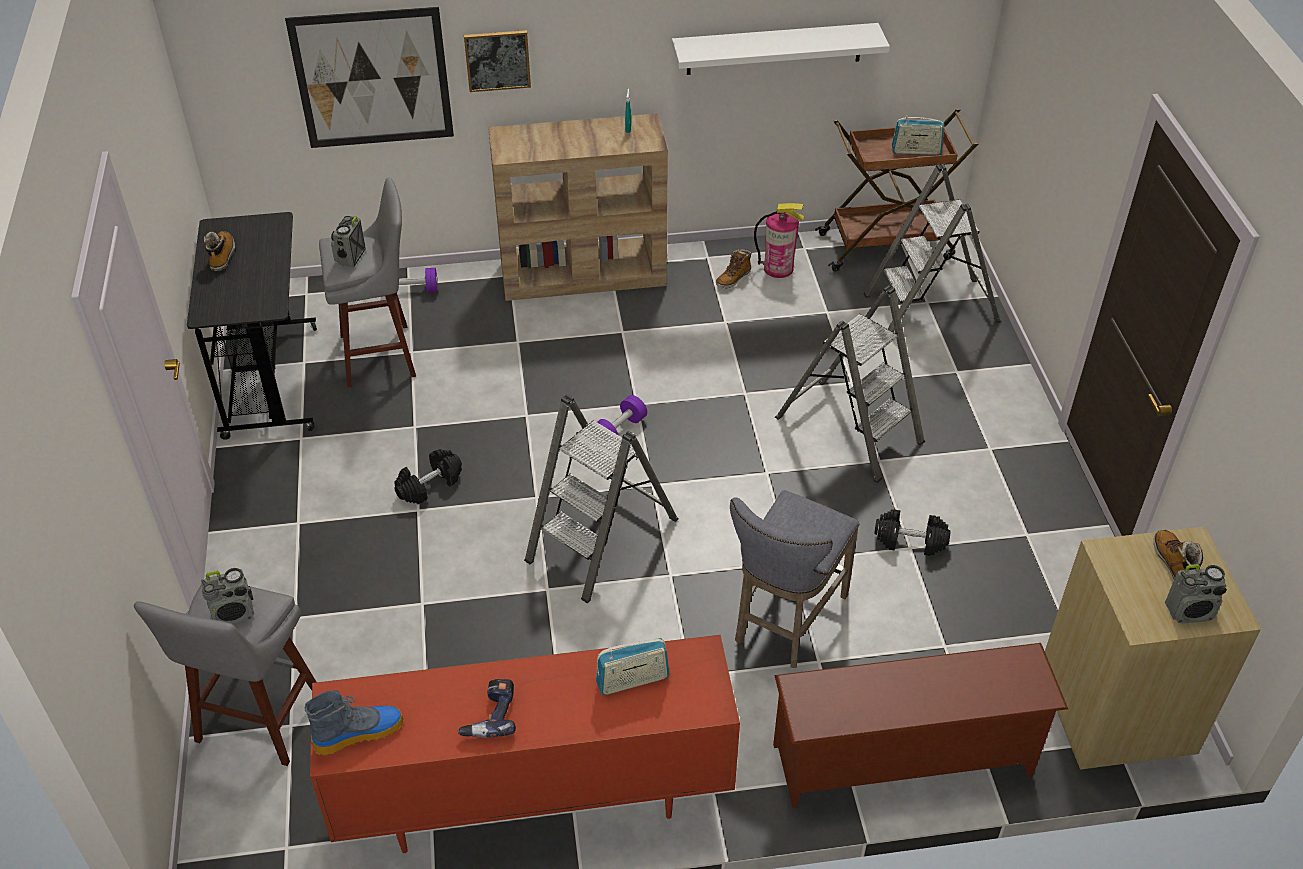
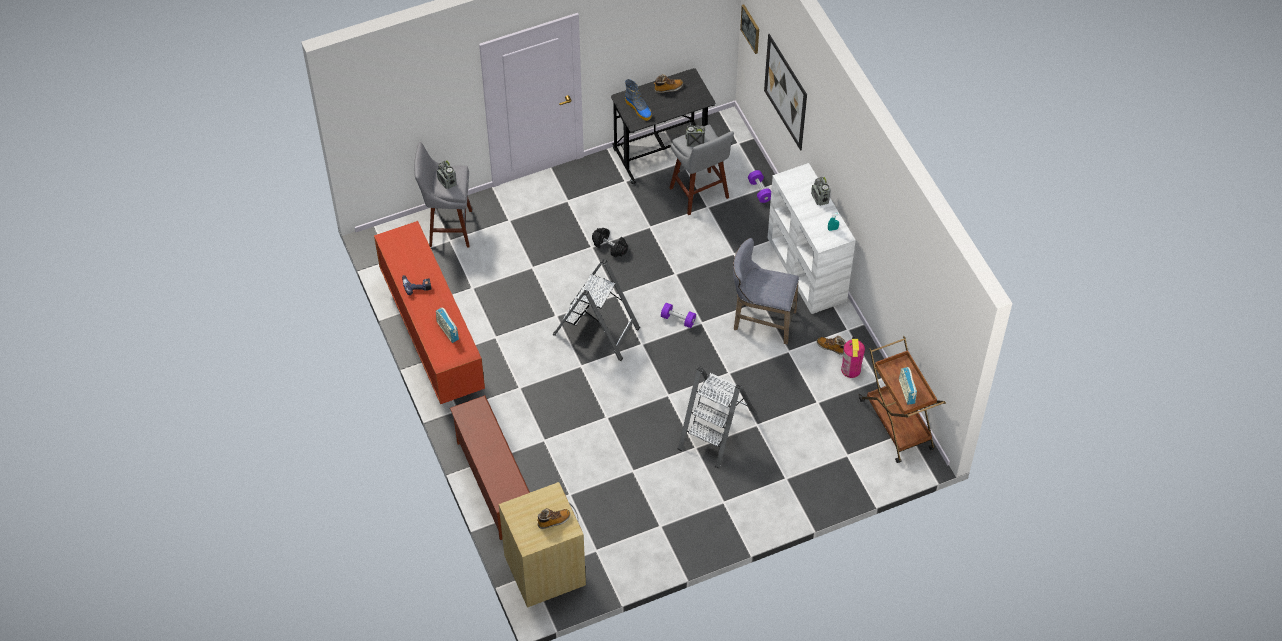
camera: 75 degrees right, 10 degrees up
boot [304,690,403,755] -> boot moved to [625,79,652,121]
picture [464,30,531,92] -> picture moved to [740,4,759,54]
brown bookcase [488,113,668,301] -> white bookcase [768,163,856,314]
white shelf [672,23,890,75] -> none
grey stool [730,490,860,668] -> grey stool moved to [733,238,799,345]
grey step ladder [863,164,1001,333] -> none
black dumbbell [874,509,951,556] -> none
radio [1165,564,1227,623] -> radio moved to [811,177,830,206]

